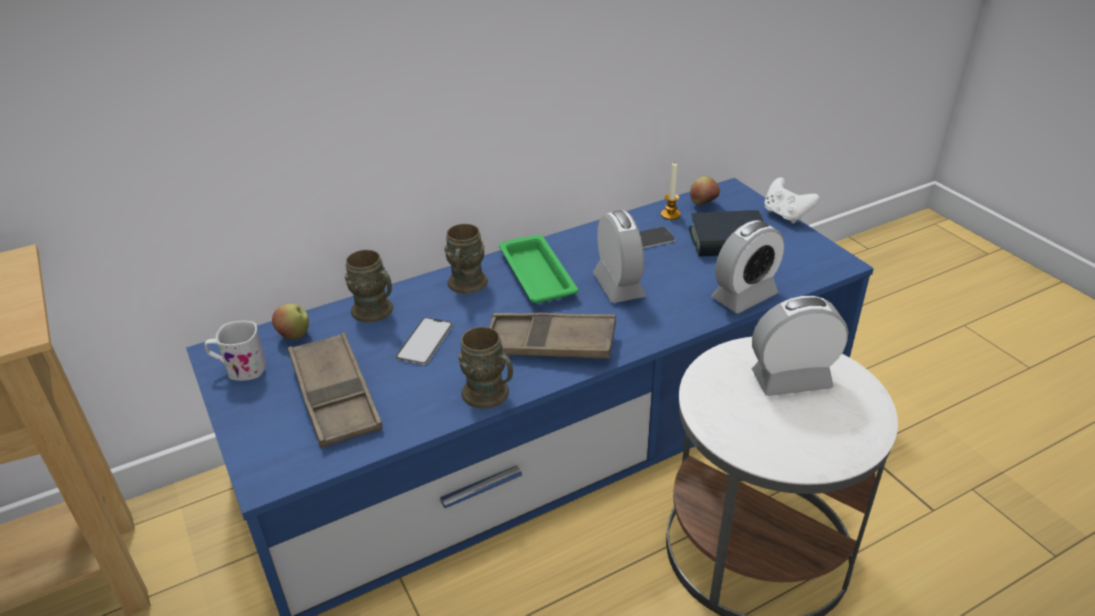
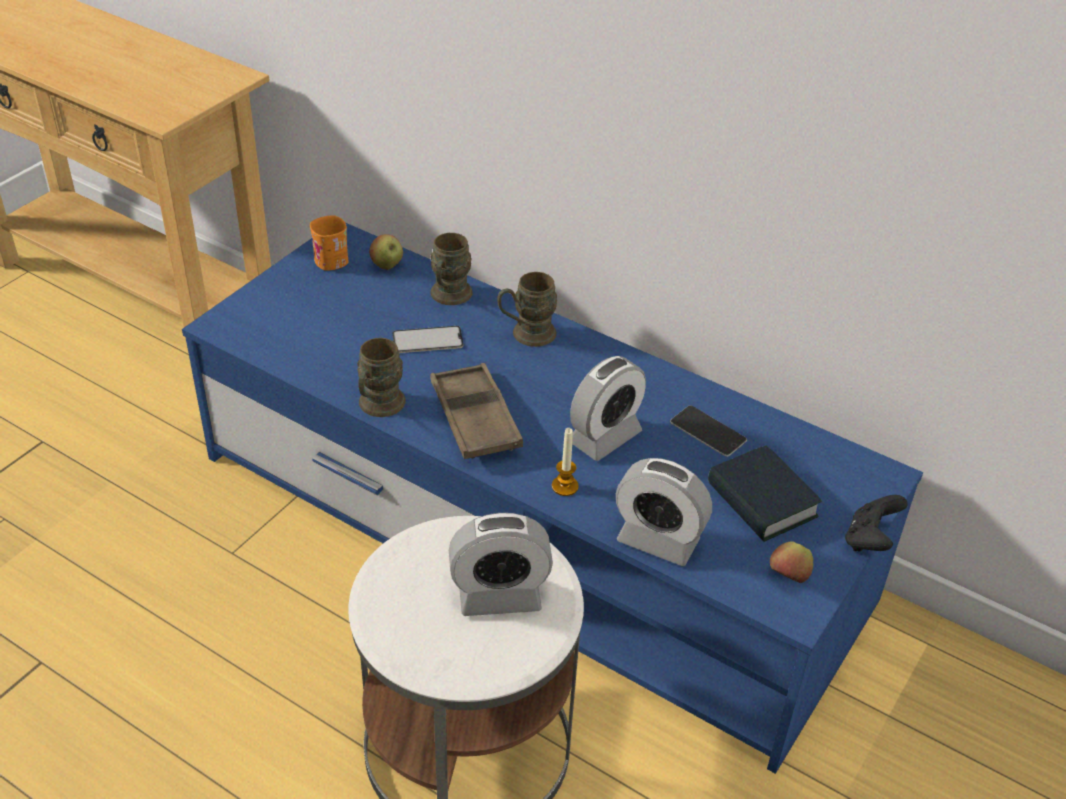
camera: 60 degrees right, 5 degrees up
white mug [204,321,266,381] -> orange mug [310,215,349,271]
brown tray [288,333,383,448] -> none
green tray [499,235,578,303] -> none
candle [661,163,681,220] -> candle moved to [552,428,579,496]
apple [690,176,720,205] -> apple moved to [770,541,813,583]
alarm clock [752,296,848,396] -> alarm clock turned 120 degrees clockwise [449,513,553,616]
white game controller [764,177,819,224] -> black game controller [845,495,908,552]

